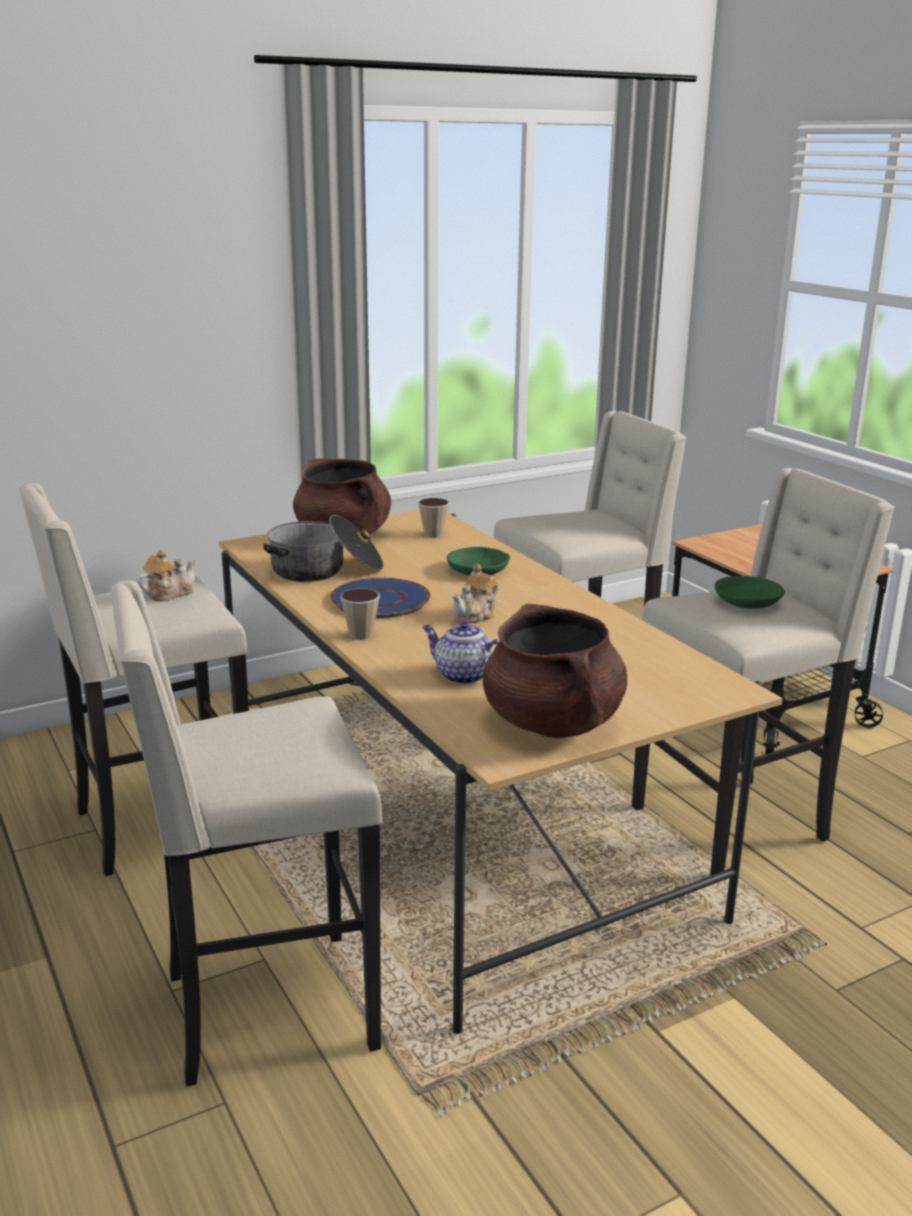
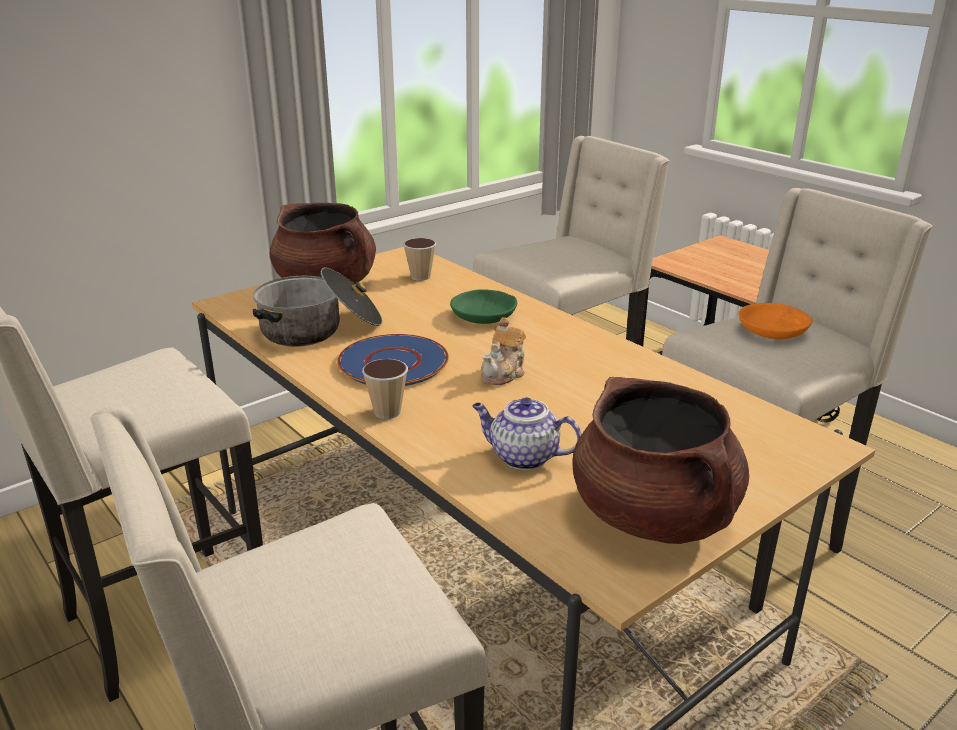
camera: 10 degrees left, 5 degrees up
teapot [138,550,196,601] -> none
green bowl [715,576,785,609] -> orange bowl [738,303,813,339]

